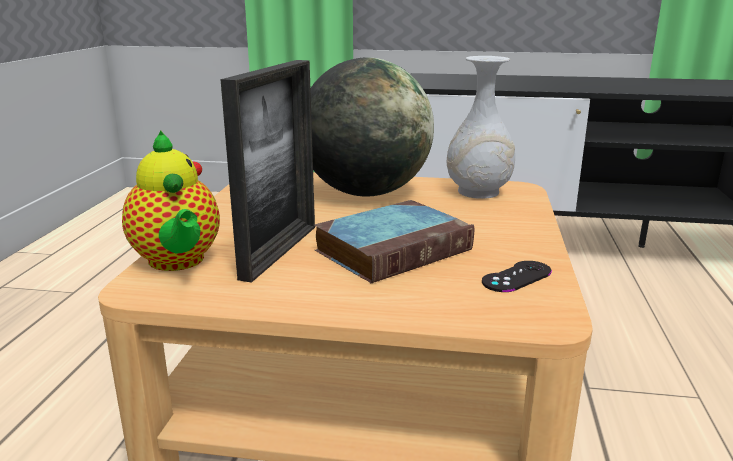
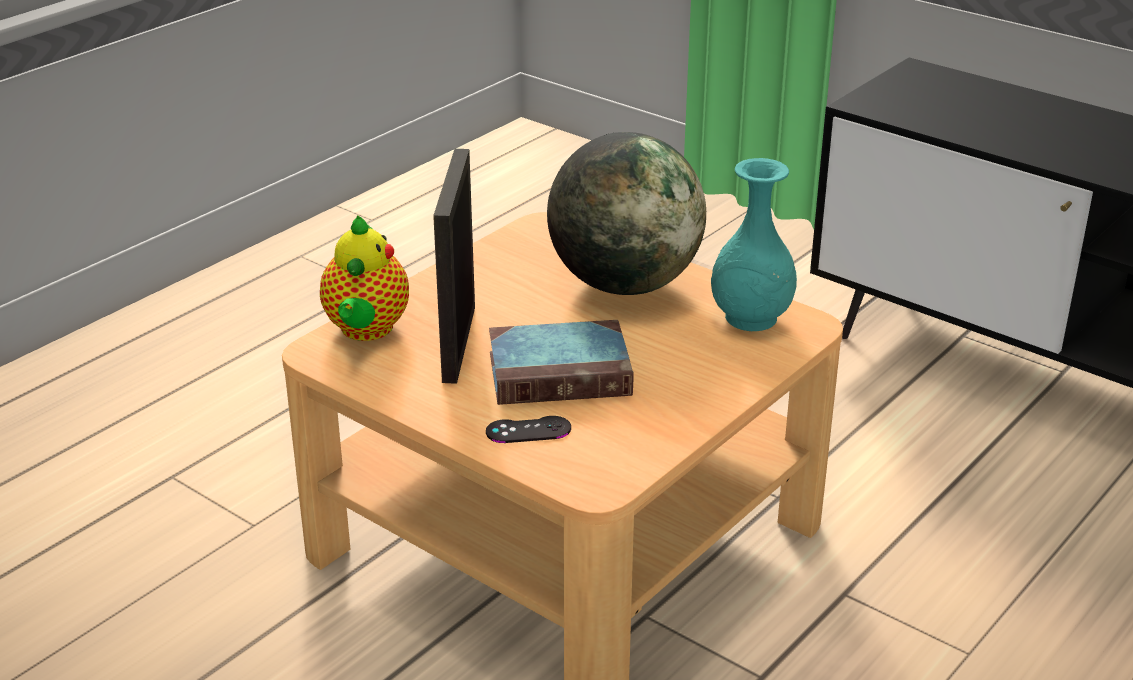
camera: 30 degrees right, 10 degrees up
picture frame [220,60,315,283] -> picture frame turned 135 degrees clockwise [433,149,475,384]
white vase [447,56,515,199] -> turquoise vase [711,158,797,331]
black game controller [482,261,552,292] -> black game controller moved to [486,416,571,443]

